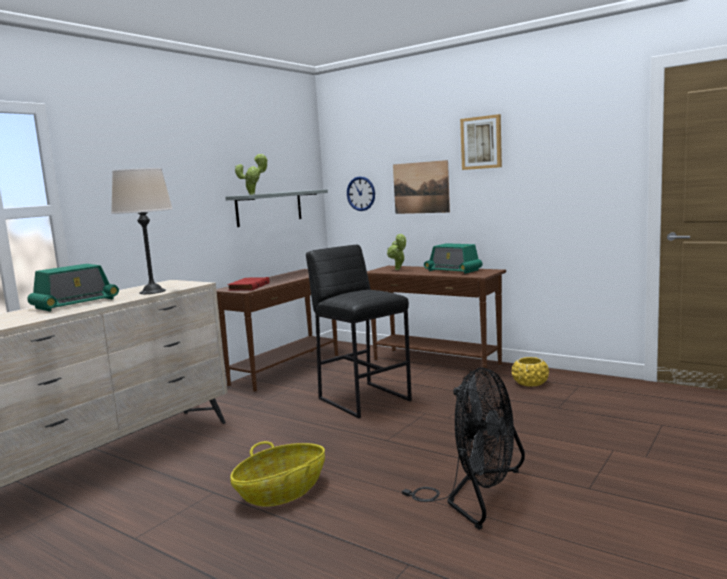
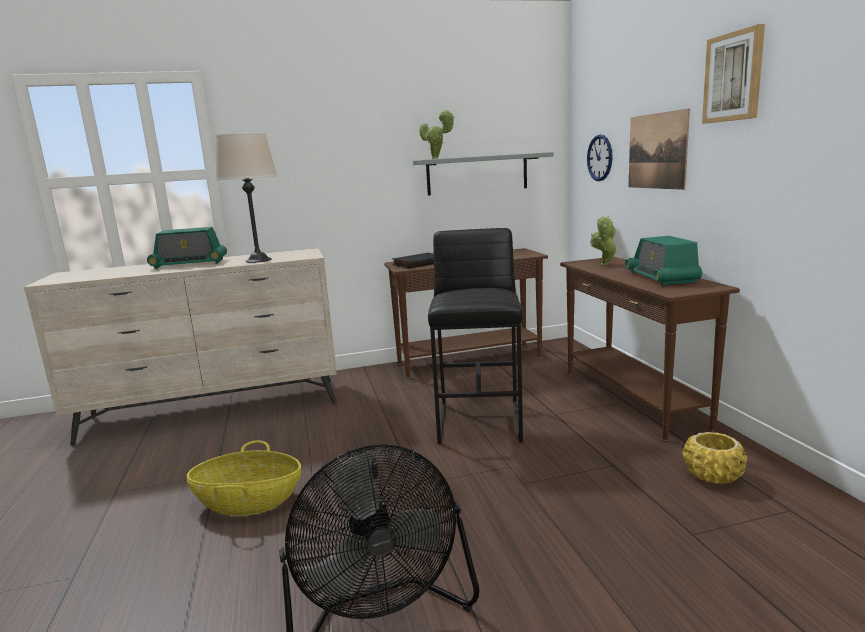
camera: 40 degrees right, 5 degrees up
red book [227,277,270,290] -> black book [392,253,434,269]

